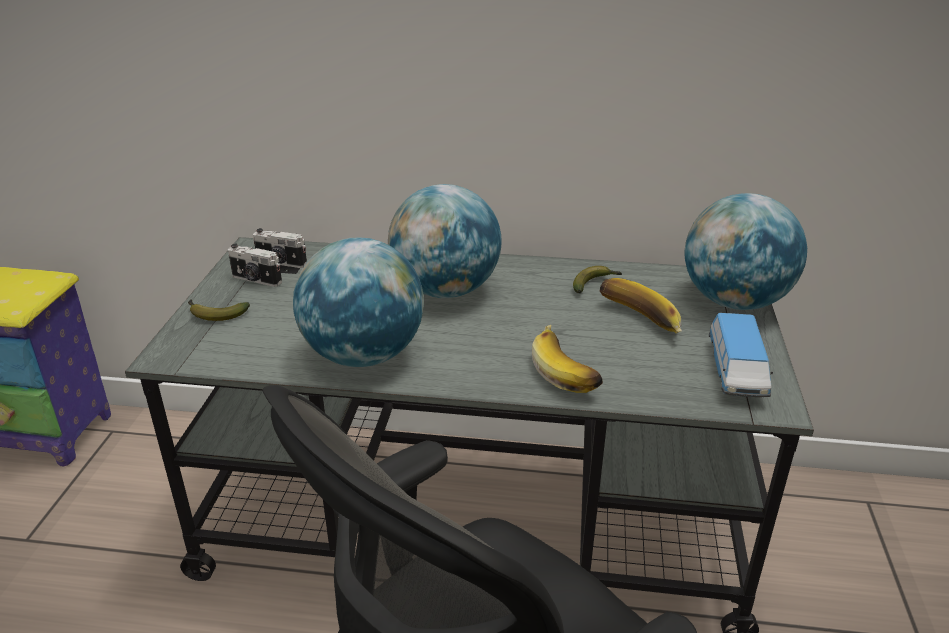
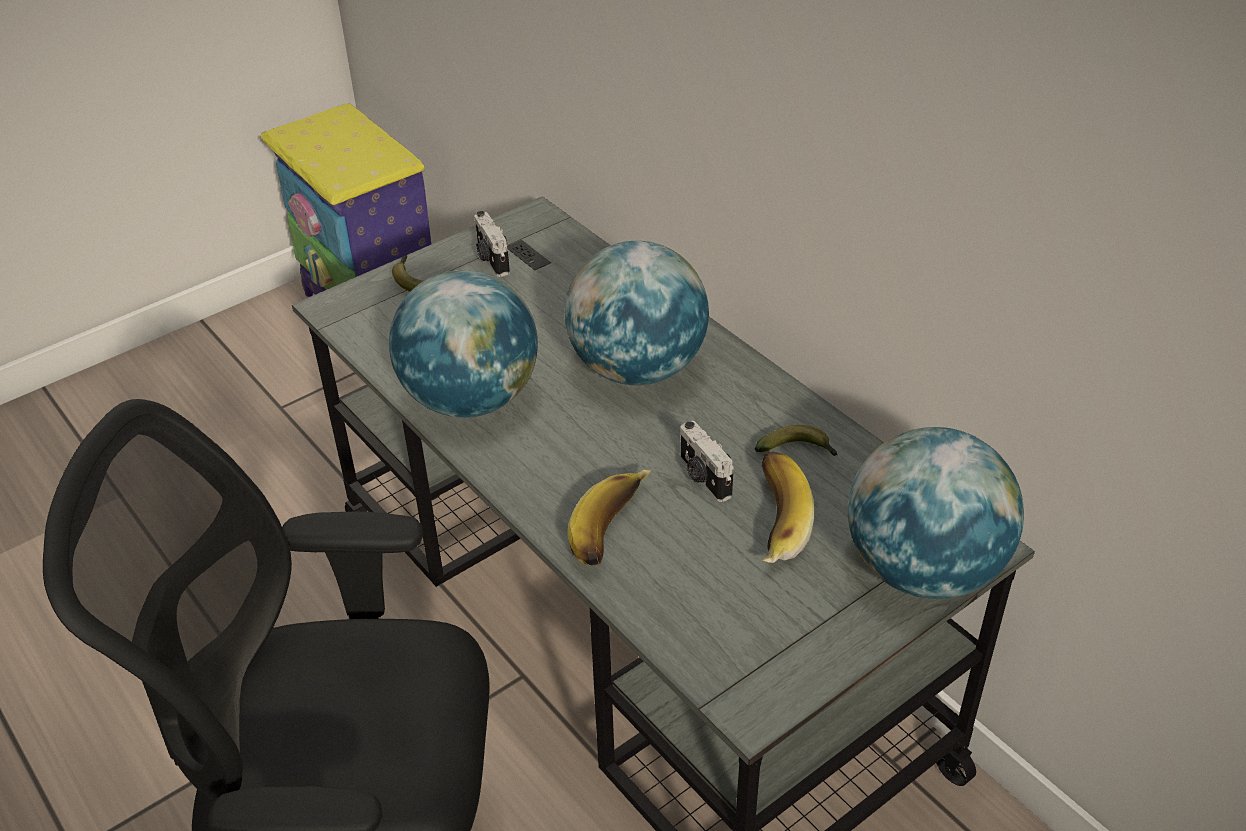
camera: 45 degrees right, 10 degrees up
camera [253,228,307,268] -> camera moved to [681,421,734,502]
toy car [709,313,773,397] -> none

